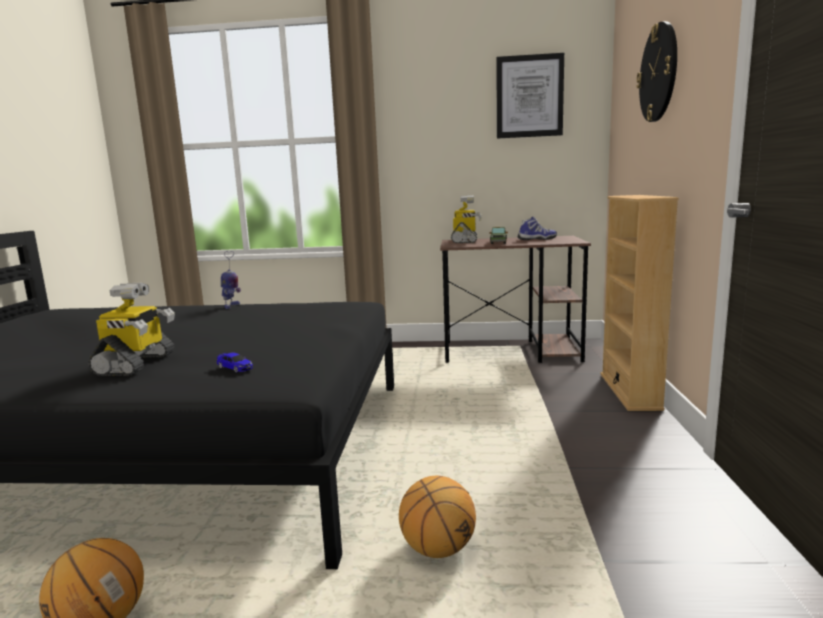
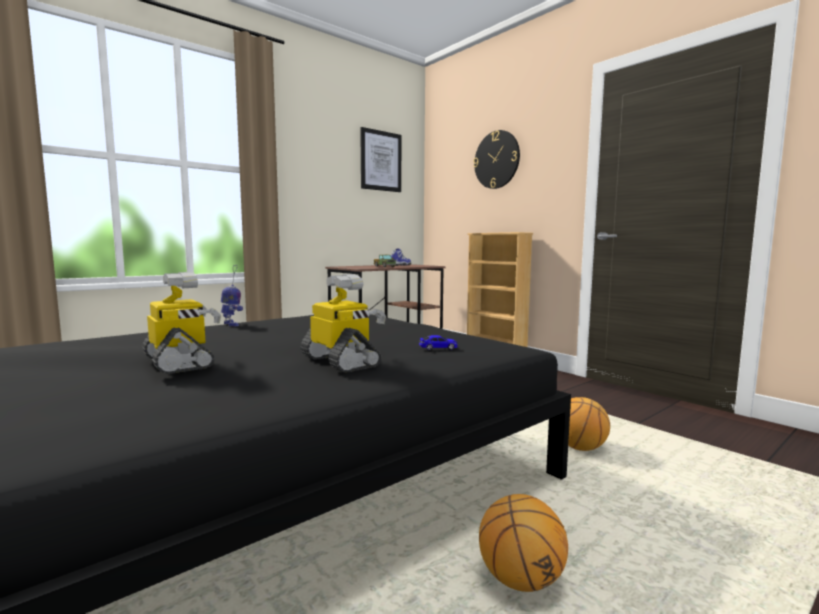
camera: 45 degrees left, 5 degrees down
toy robot [451,195,482,243] -> toy robot moved to [142,272,221,374]

